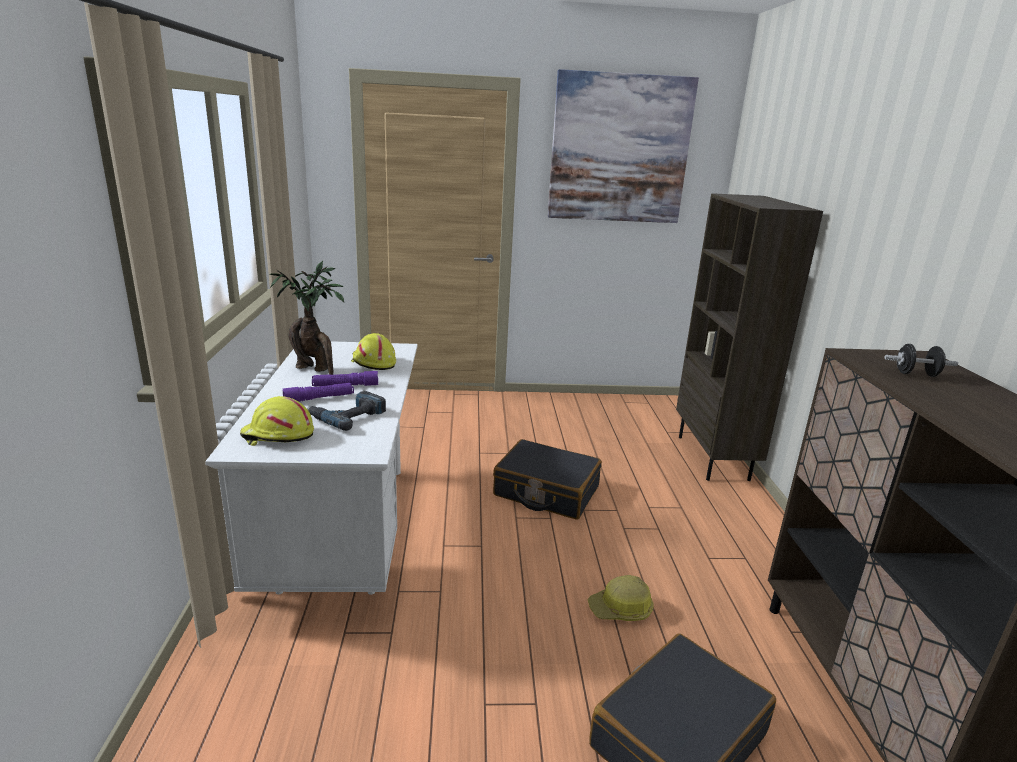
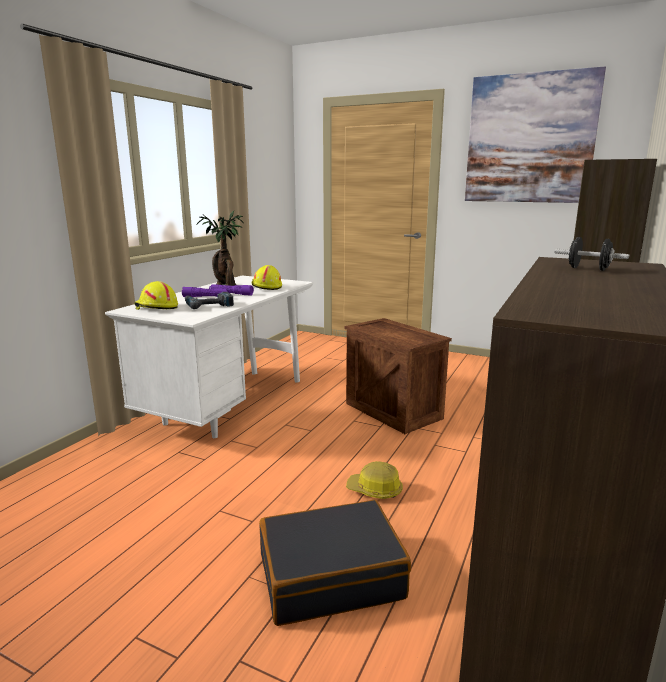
camera: 30 degrees right, 5 degrees down
black suitcase [493,439,602,520] -> crate [344,318,452,434]

